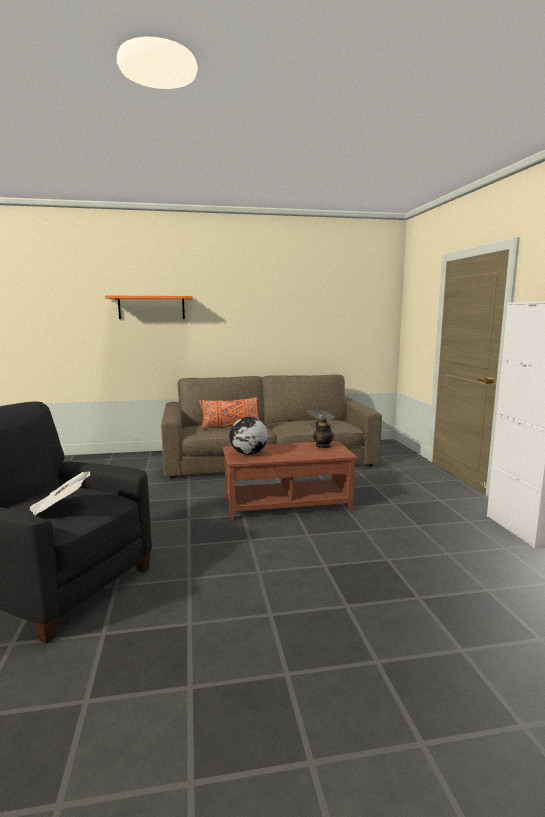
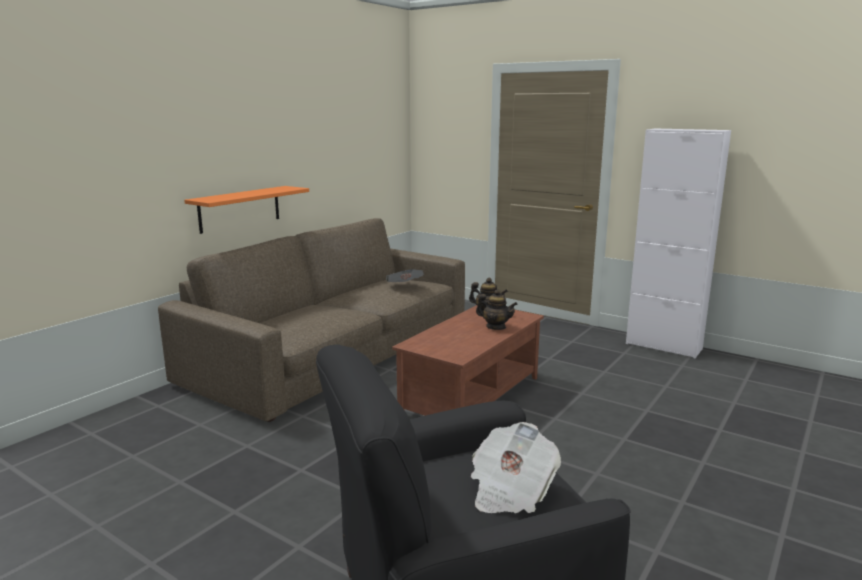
camera: 45 degrees left, 5 degrees up
orange shelf [105,295,193,319] -> orange shelf moved to [184,186,309,234]
orange pillow [199,397,259,429] -> none
globe [229,417,268,455] -> none
none -> teapot [476,289,518,330]

